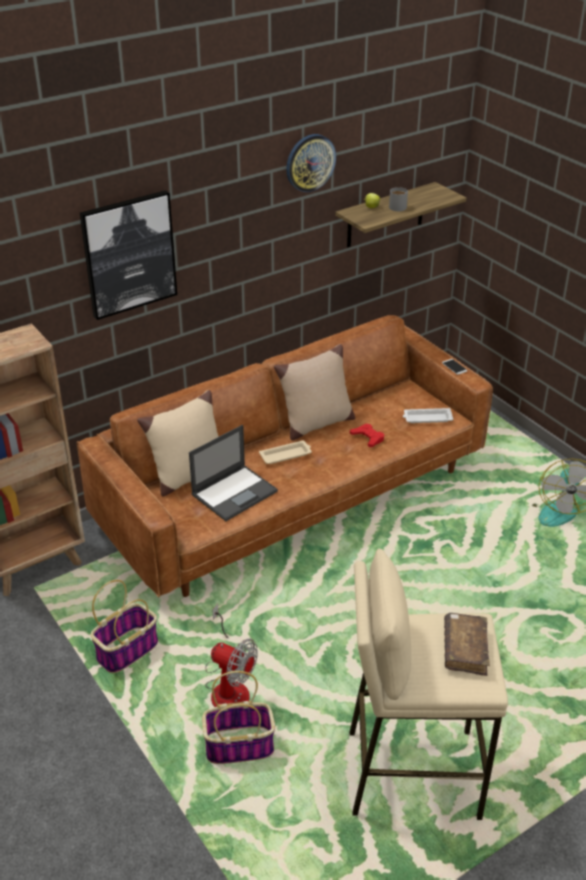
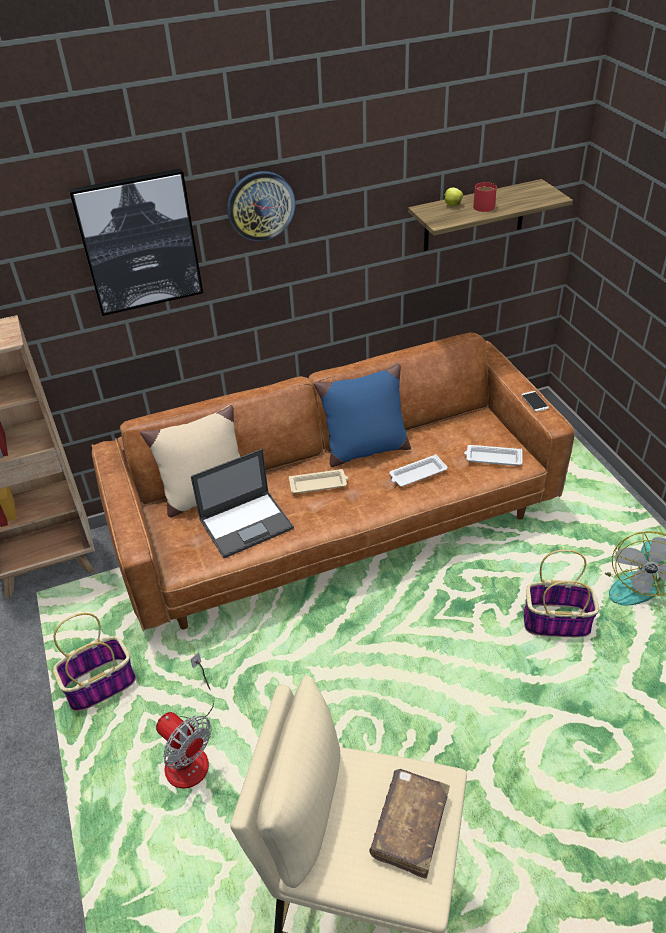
camera: 15 degrees right, 5 degrees up
basket [202,671,275,764] -> basket moved to [523,549,599,637]
beige pillow [274,344,355,440] -> blue pillow [314,364,411,467]
wall clock [286,134,336,192] -> wall clock moved to [227,171,296,241]
red game controller [350,423,384,447] -> white tray [389,454,448,487]
grey mug [389,187,408,211] -> red mug [473,182,497,212]

